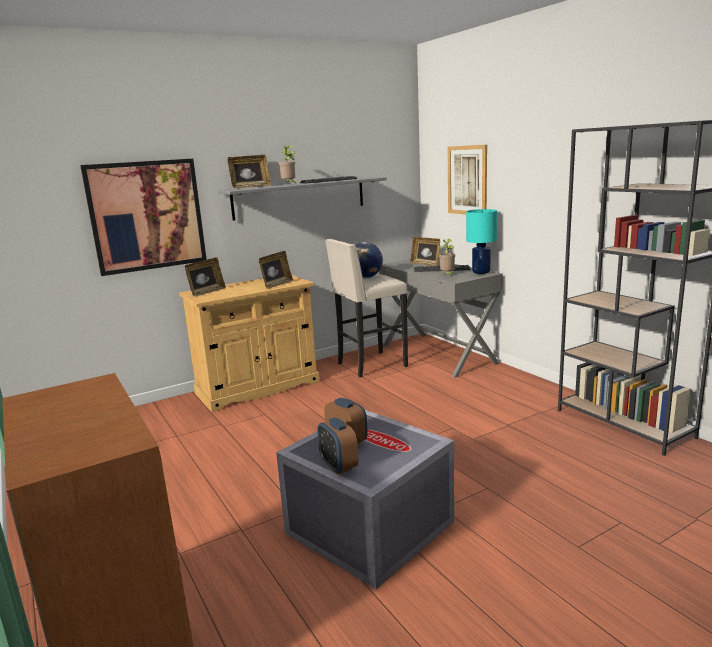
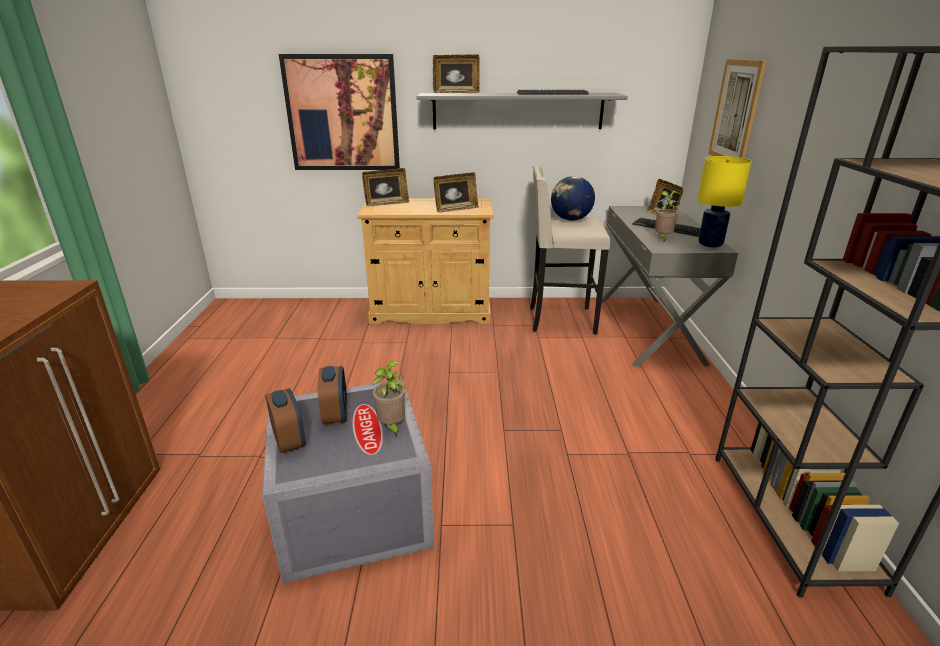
camera: 30 degrees right, 10 degrees up
potted plant [279,145,296,183] -> potted plant moved to [371,361,406,437]
alarm clock [317,418,358,474] -> alarm clock turned 150 degrees clockwise [265,388,306,453]
turquoise table lamp [466,209,497,274] -> yellow table lamp [697,156,752,247]

